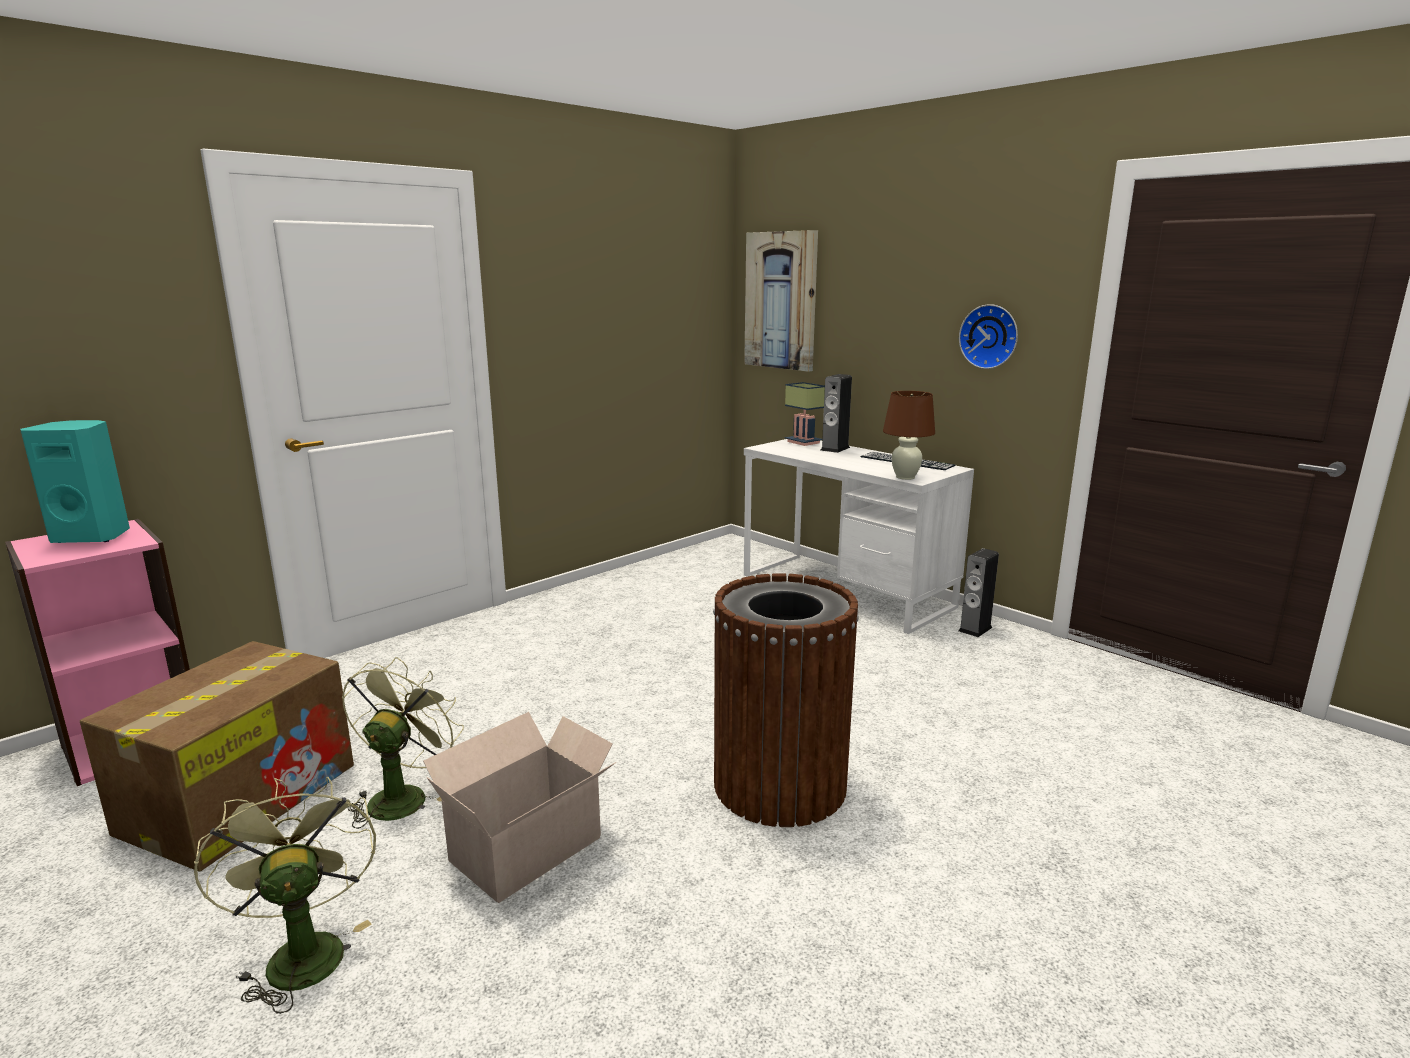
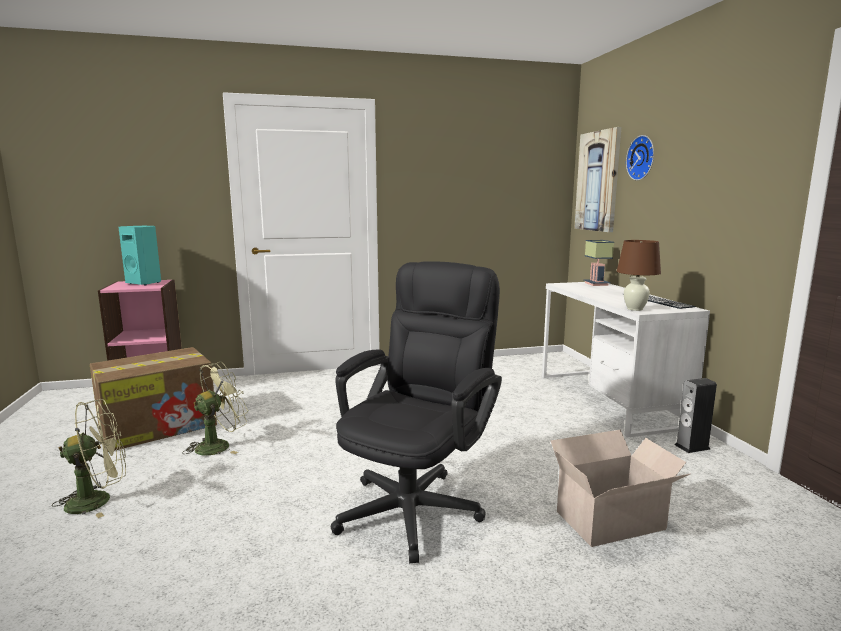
camera: 30 degrees right, 5 degrees down
green fan [194,777,376,1014] -> green fan turned 60 degrees clockwise [52,399,126,518]
cardboard box [423,712,616,903] -> cardboard box moved to [551,430,690,547]
brown trash can [713,573,859,827] -> black office chair [331,261,502,563]
speaker [821,374,852,453] -> none
wall clock [959,304,1018,369] -> wall clock moved to [626,135,654,180]

